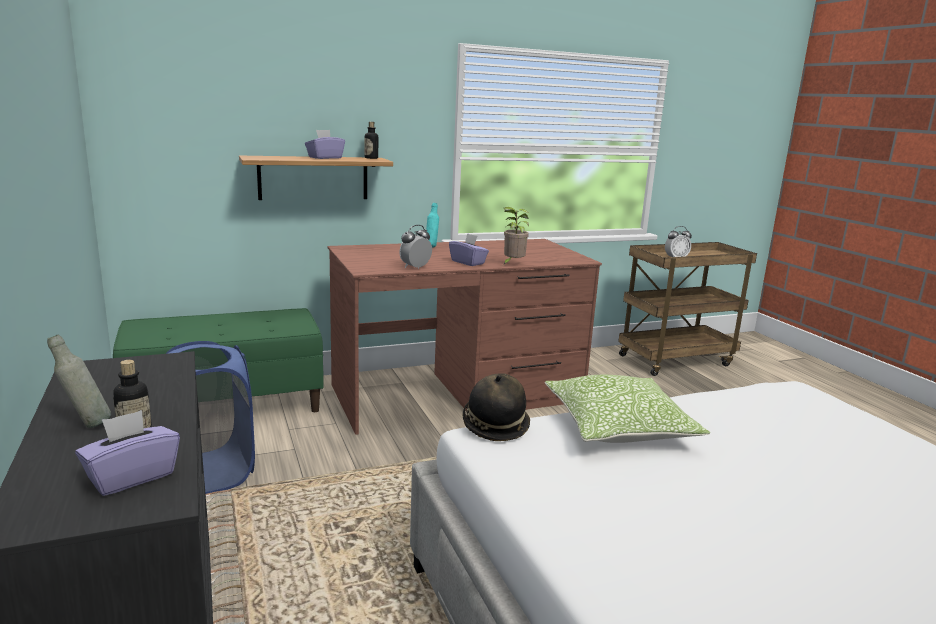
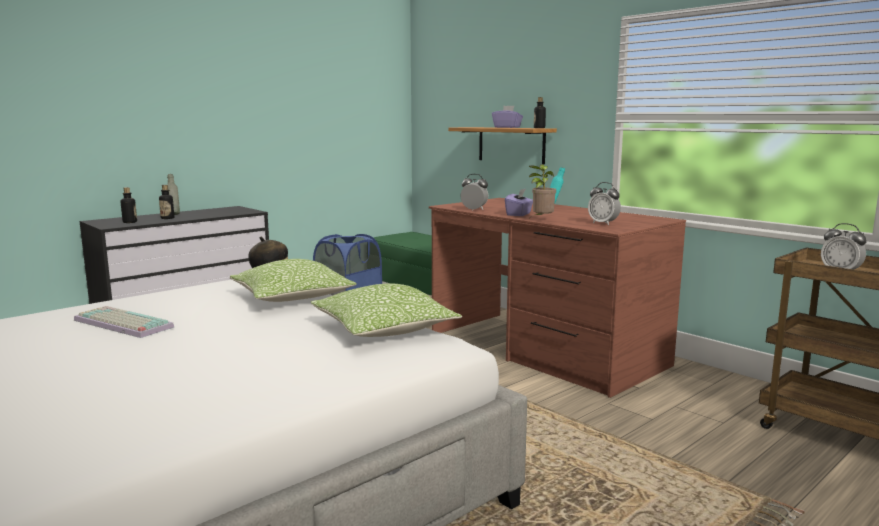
camera: 70 degrees right, 5 degrees down
purple tissue box [75,410,180,496] -> bottle [121,187,137,223]
none -> keyboard [74,306,174,338]
none -> pillow [311,283,462,337]
none -> alarm clock [588,182,621,225]

